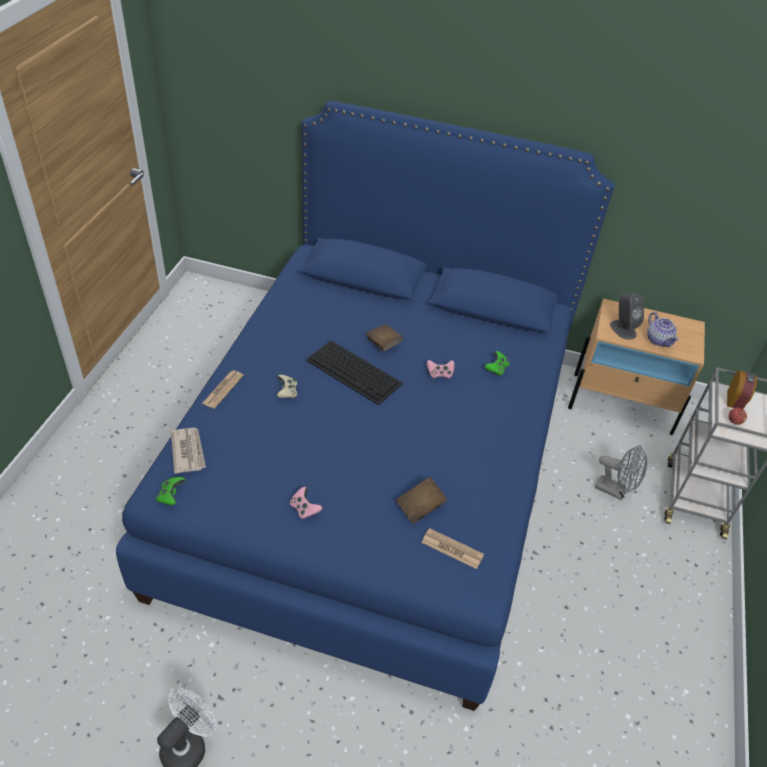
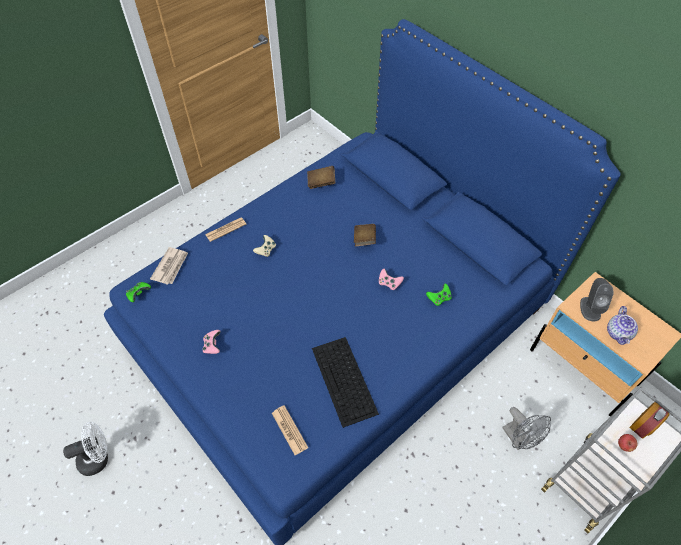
camera: 35 degrees right, 10 degrees up
keyboard [305,340,403,405] -> keyboard moved to [312,337,379,428]
brown book [396,477,447,524] -> brown book moved to [307,166,335,189]

